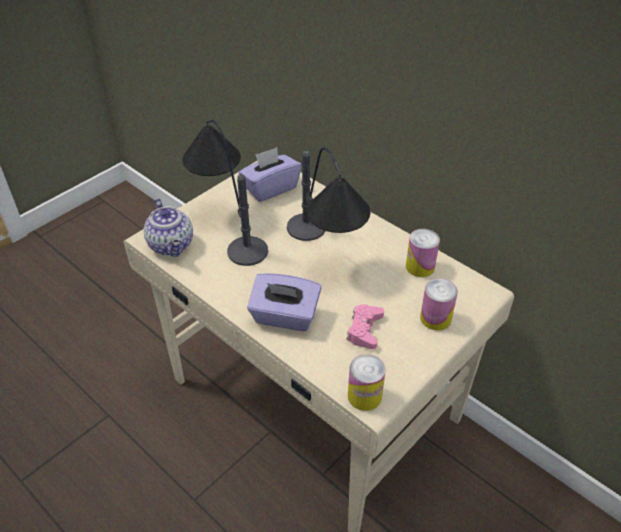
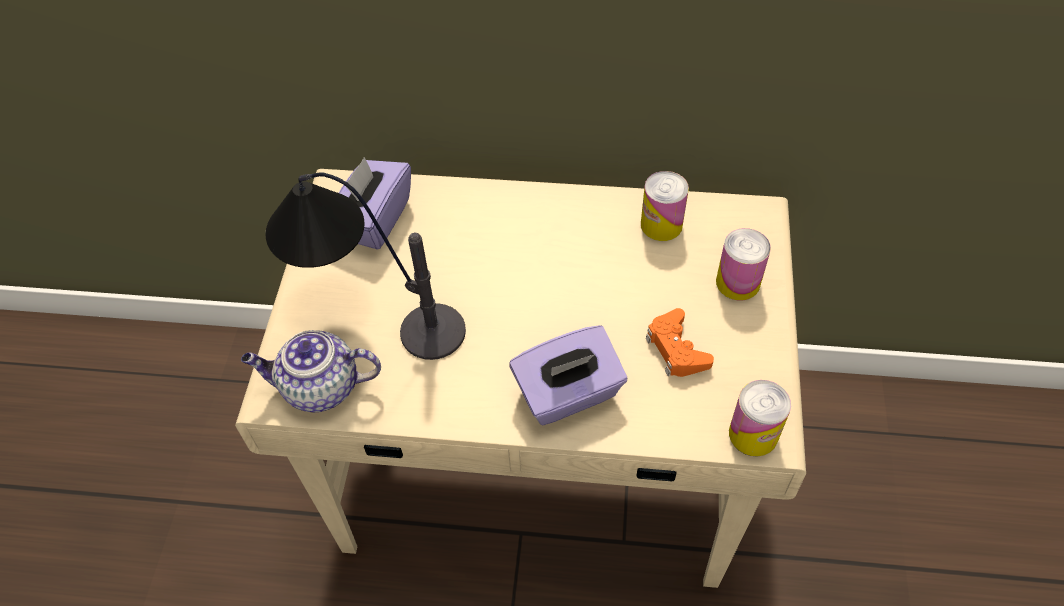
camera: 35 degrees left, 10 degrees up
teapot [143,198,193,257] -> teapot turned 150 degrees clockwise [241,330,381,412]
table lamp [287,147,370,241] -> none
pink game controller [346,304,384,349] -> orange game controller [646,308,714,377]

